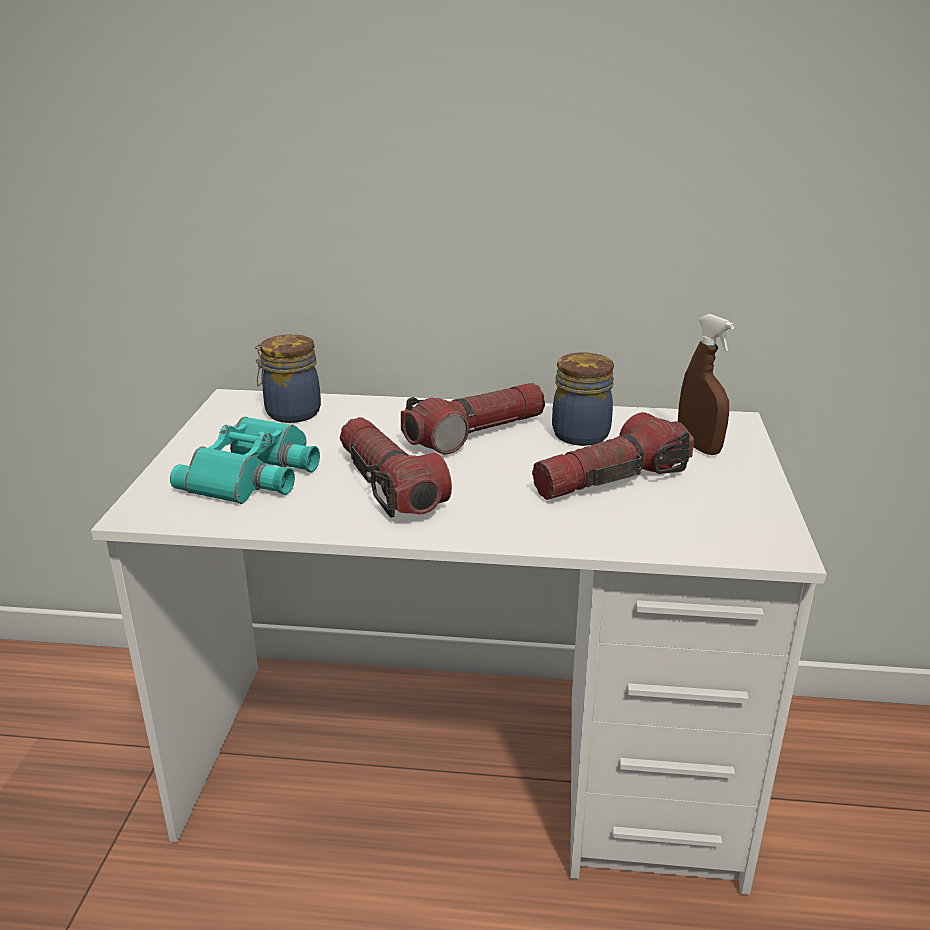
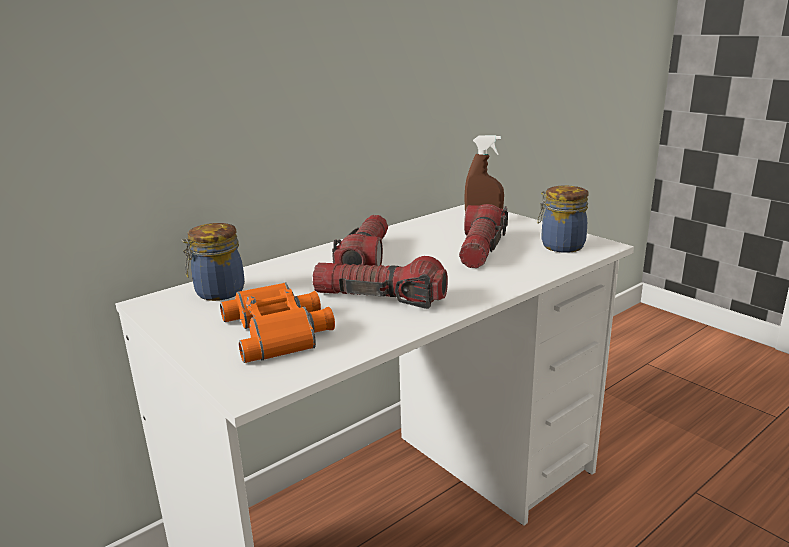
camera: 45 degrees left, 5 degrees down
turquoise binoculars [170,417,320,504] -> orange binoculars [220,282,335,363]
jar [552,352,614,446] -> jar moved to [538,186,589,253]

